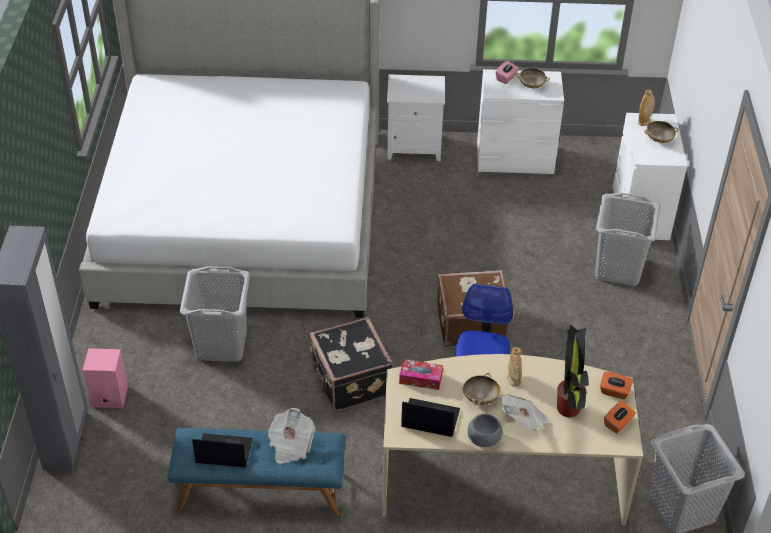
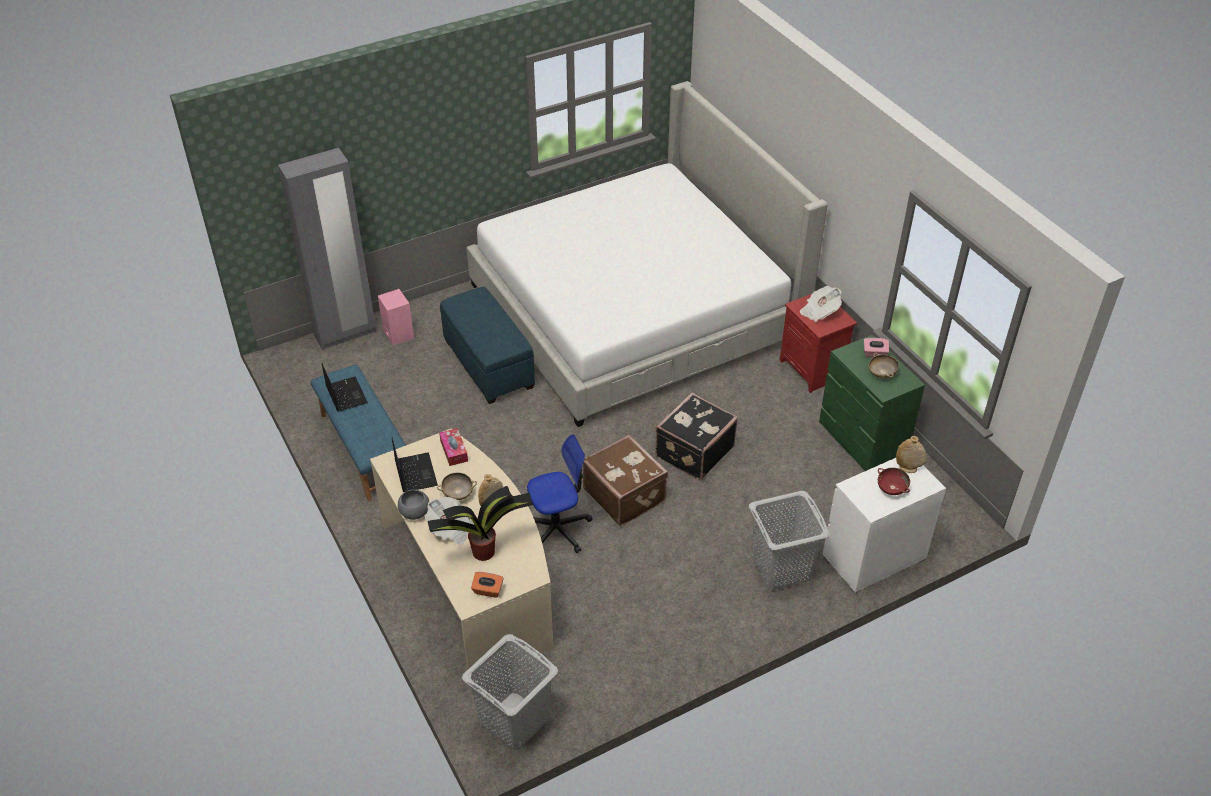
camera: 60 degrees right, 0 degrees up
grey laundry basket [180,266,250,362] -> blue ottoman [440,287,535,404]
newspaper [267,408,315,464] -> newspaper moved to [800,286,842,322]
black suitcase [310,317,393,411] -> black suitcase moved to [655,392,738,480]
white nightstand [387,74,445,161] -> red nightstand [780,294,857,393]
white dresser [477,69,564,174] -> green dresser [819,335,925,471]
orange tissue box [600,372,633,399] -> none
beige bowl [644,121,679,143] -> red bowl [878,468,910,495]

